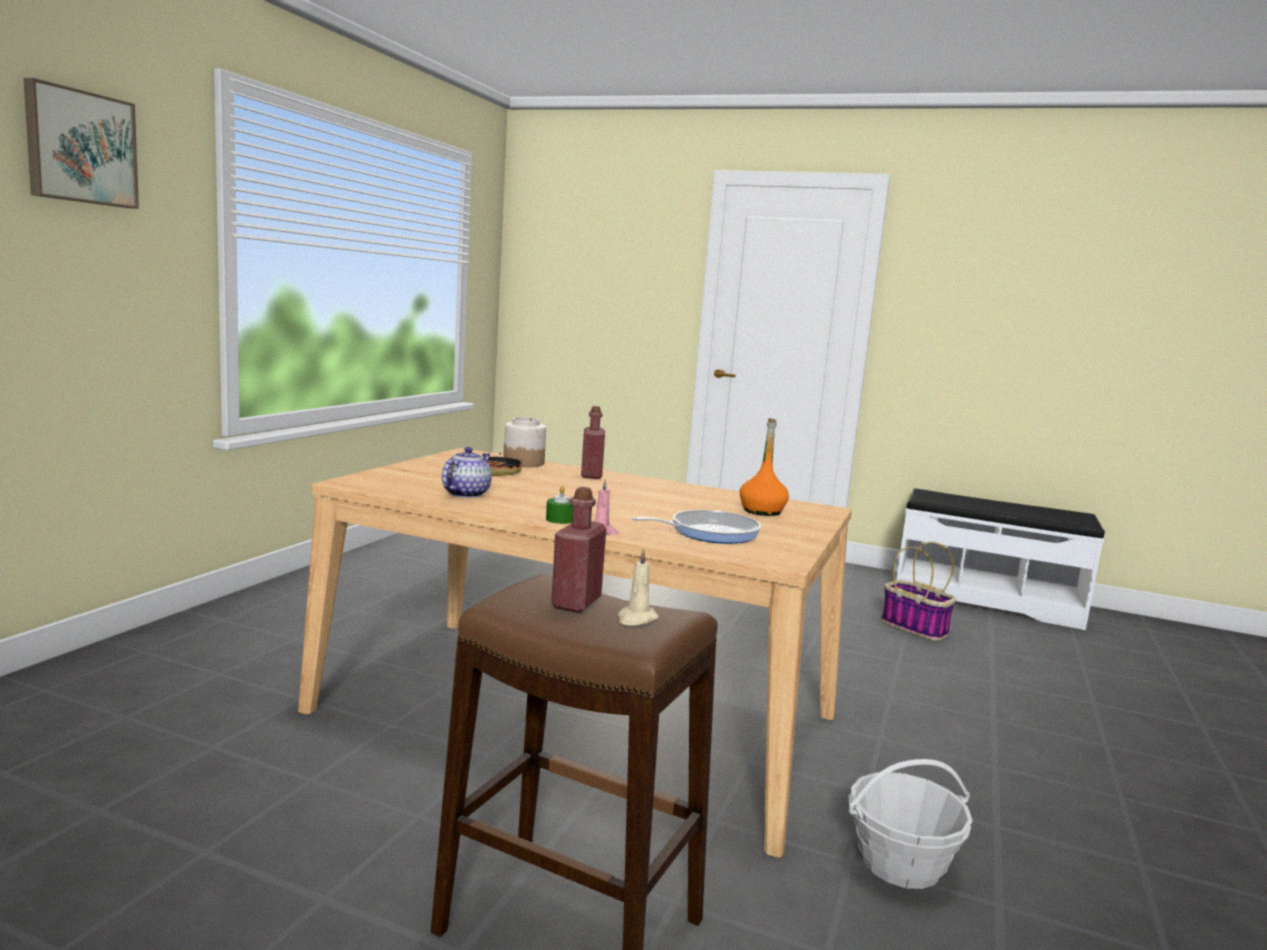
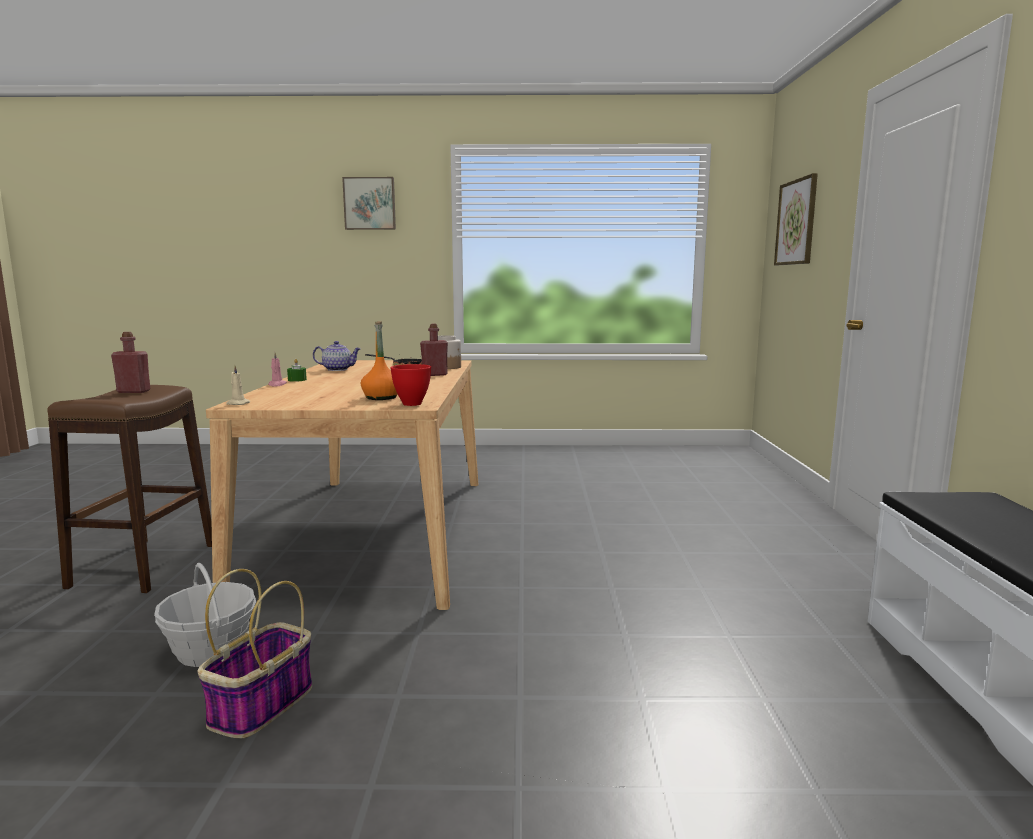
camera: 70 degrees right, 0 degrees up
beige candle [618,548,659,626] -> beige candle moved to [226,366,250,405]
frying pan [632,510,761,544] -> none
basket [881,541,956,641] -> basket moved to [197,569,312,738]
none -> red bowl [391,364,431,406]
none -> picture [774,173,818,265]

